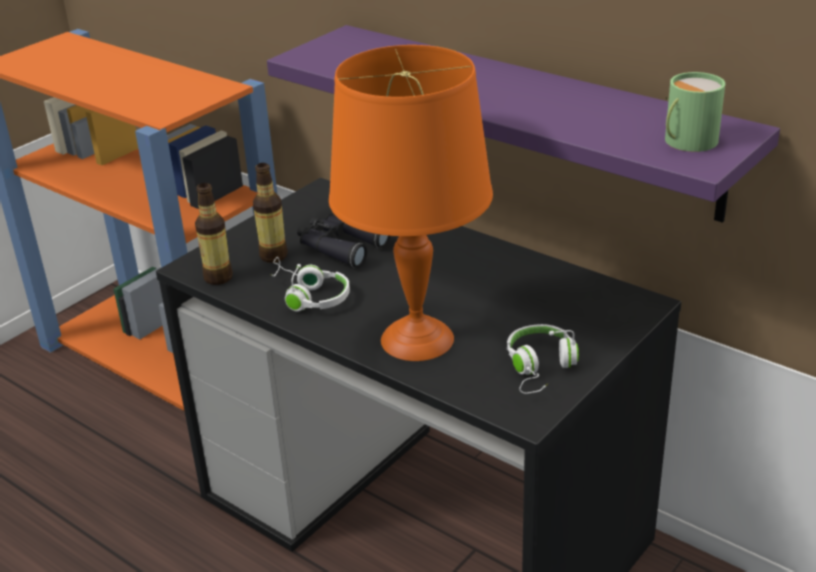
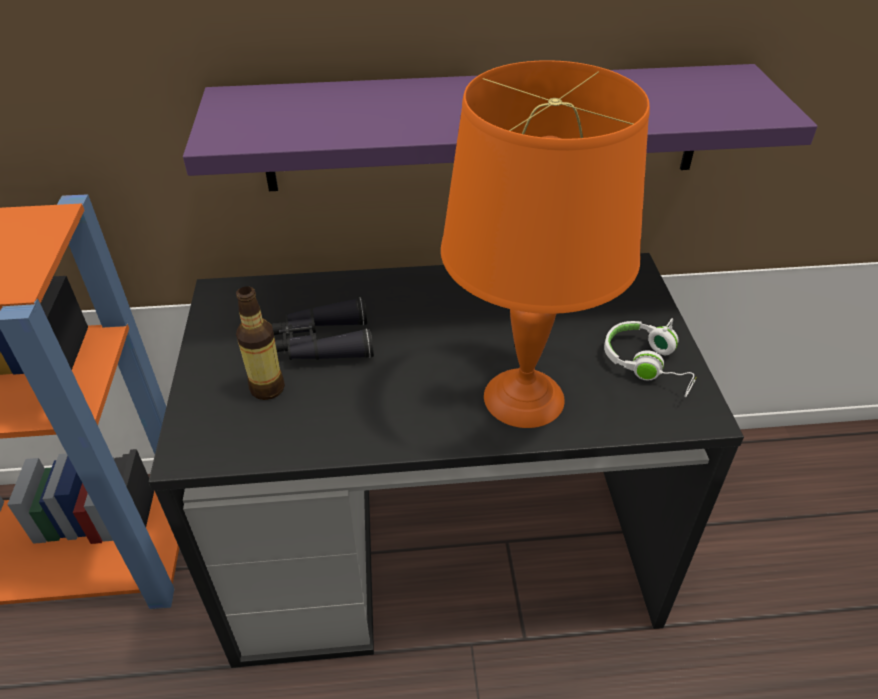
camera: 45 degrees left, 10 degrees up
bottle [195,183,233,285] -> none
white headphones [270,257,350,311] -> none
green mug [665,72,725,152] -> none

